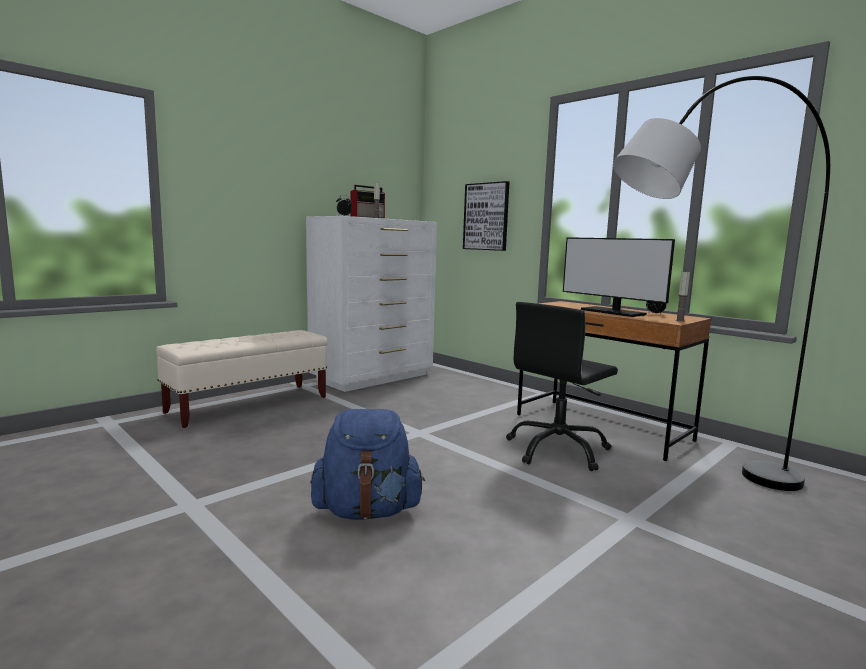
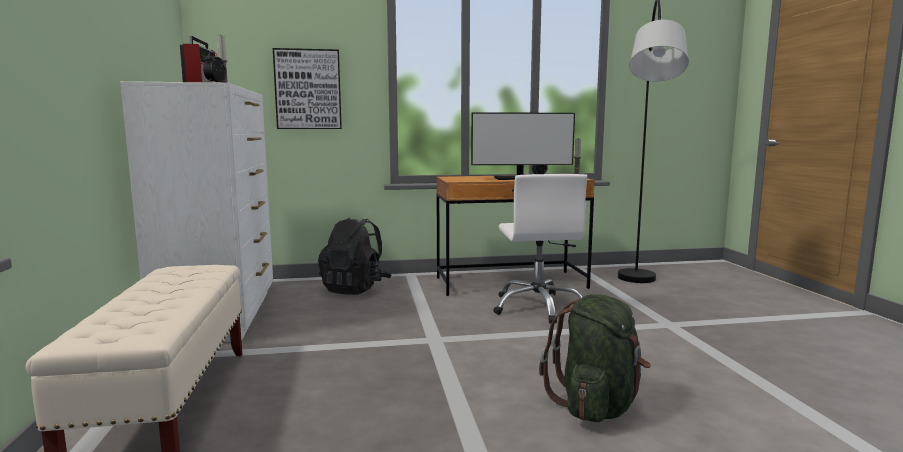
camera: 55 degrees left, 0 degrees up
blue backpack [310,409,425,520] -> green backpack [539,294,651,422]
black office chair [506,302,618,471] -> white office chair [493,174,587,324]
none -> black backpack [318,218,391,295]

